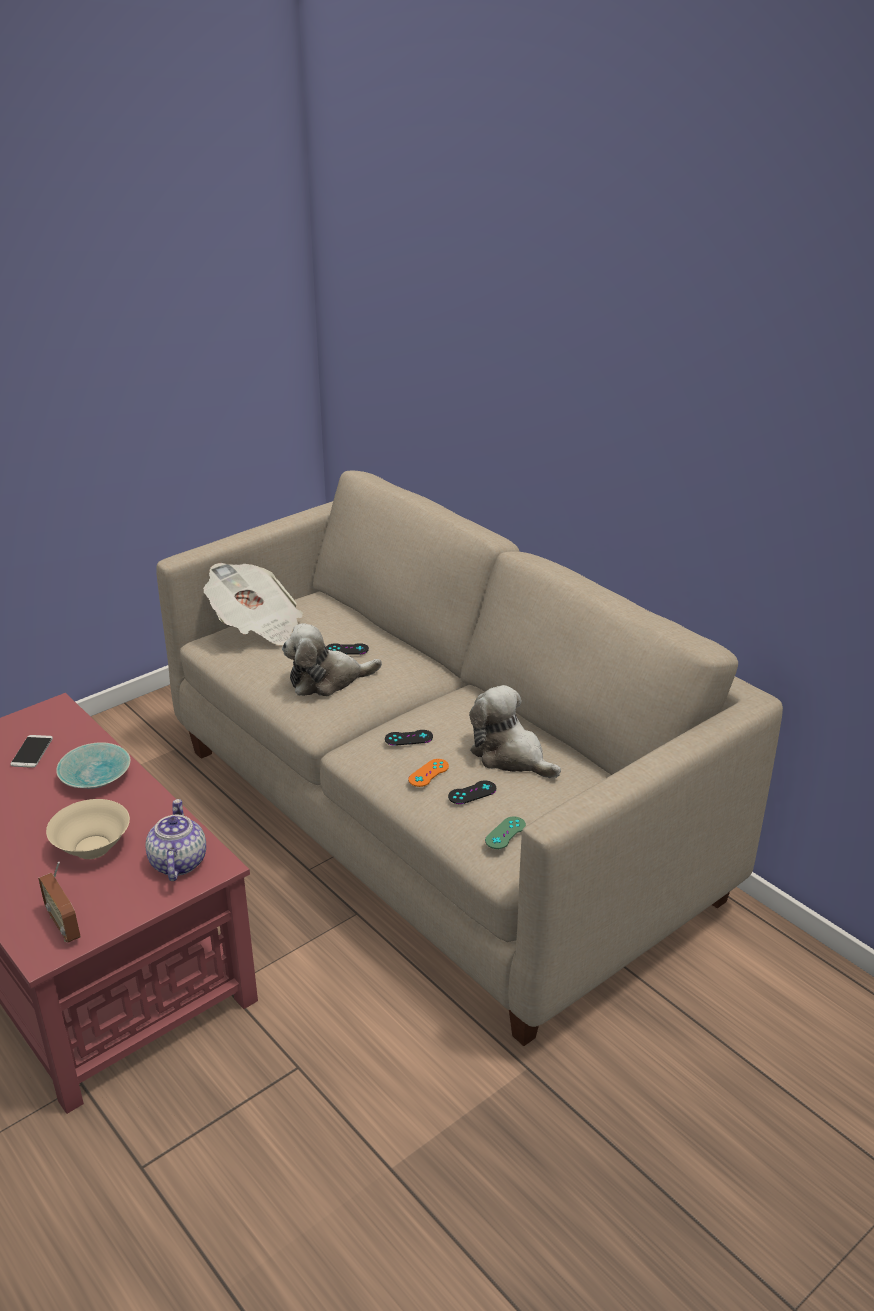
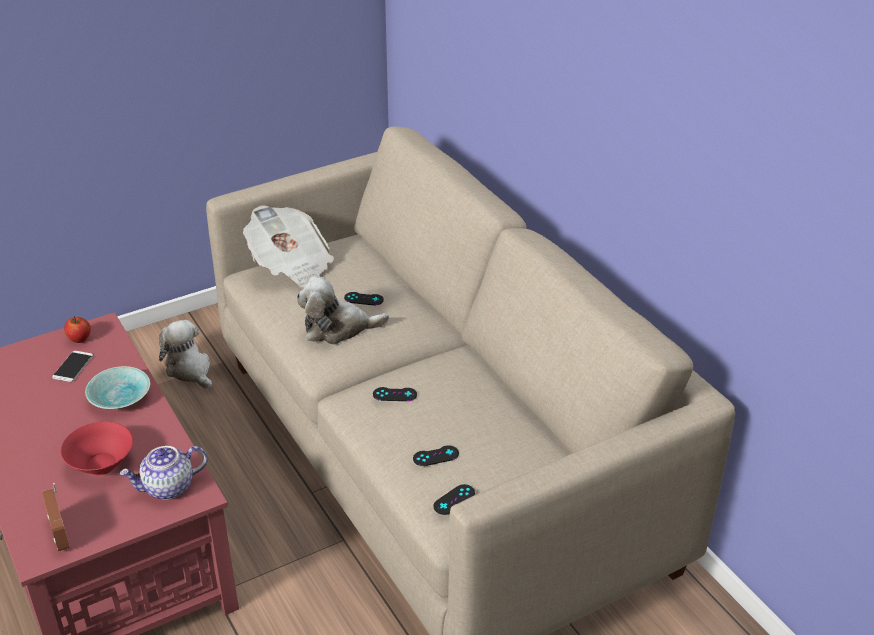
camera: 10 degrees right, 5 degrees up
beige bowl [46,799,130,859] -> red bowl [60,422,133,475]
teapot [145,799,206,881] -> teapot turned 120 degrees counterclockwise [120,446,208,500]
orange game controller [408,759,449,787] -> none
plush toy [469,685,561,778] -> plush toy moved to [159,320,212,389]
green game controller [485,816,526,849] -> black game controller [433,484,475,515]
none -> apple [64,316,91,343]

